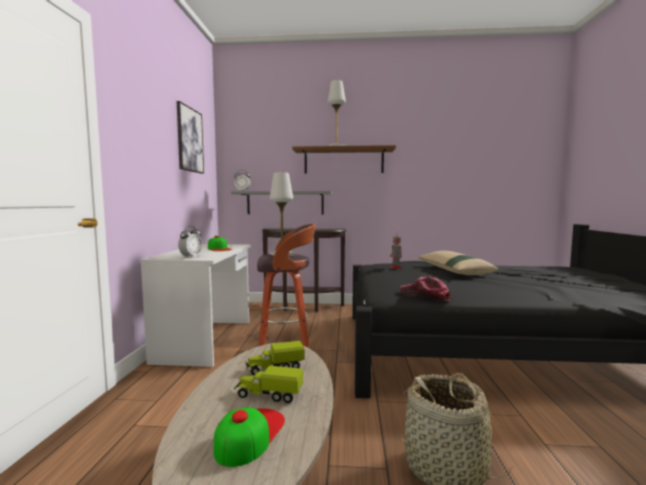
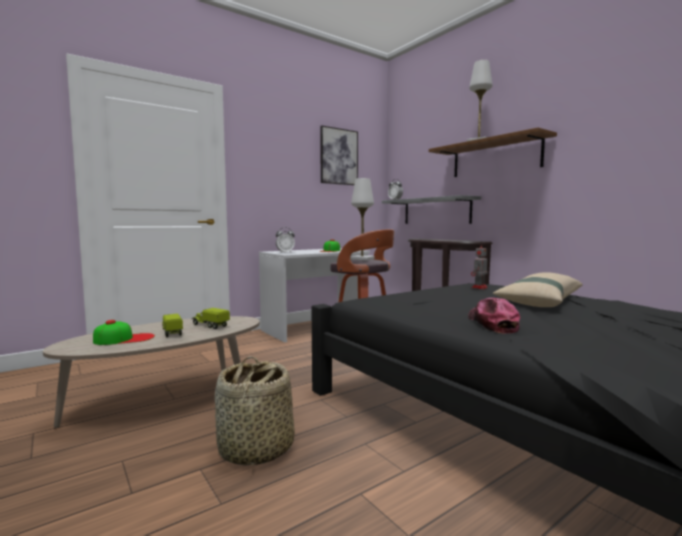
camera: 50 degrees right, 0 degrees up
cap [400,276,452,301] -> cap moved to [468,298,520,334]

